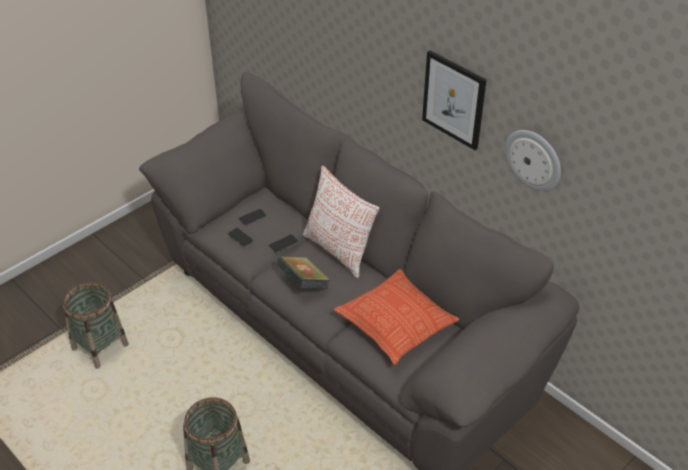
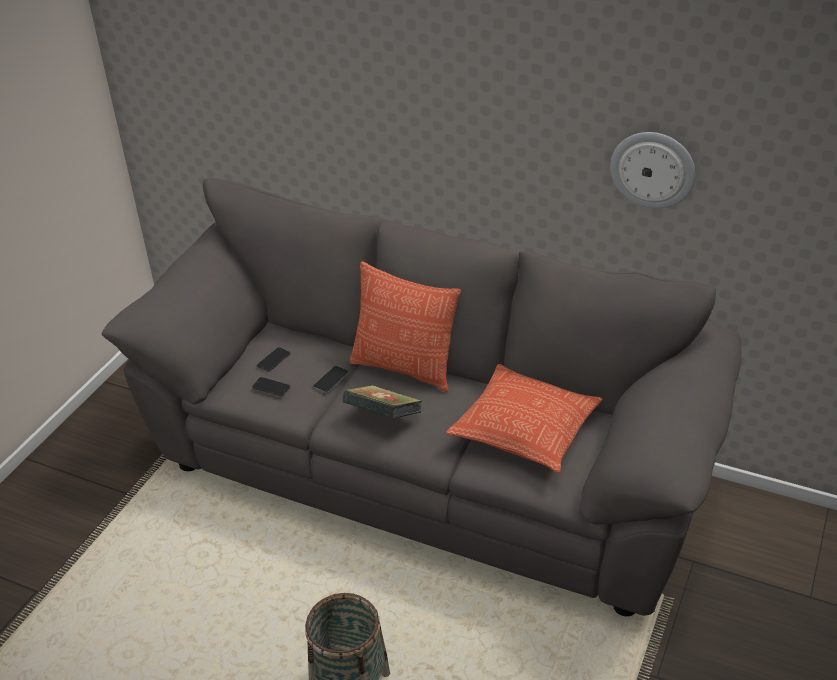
camera: 20 degrees left, 5 degrees down
basket [63,282,129,369] -> none
white pillow [303,166,379,278] -> orange pillow [349,262,461,392]
picture [422,51,486,150] -> none

